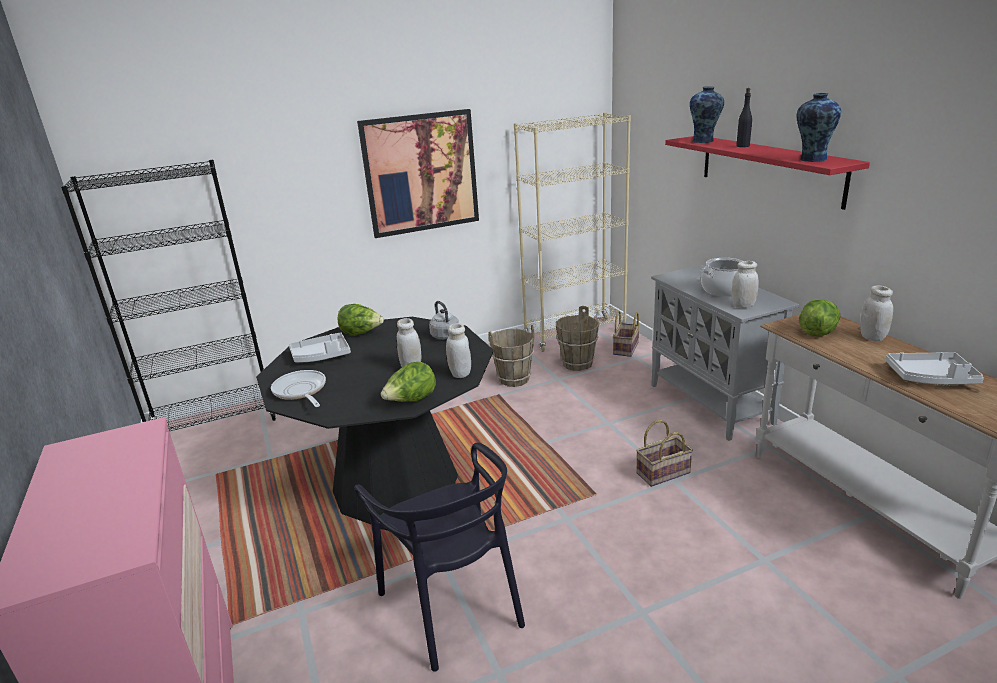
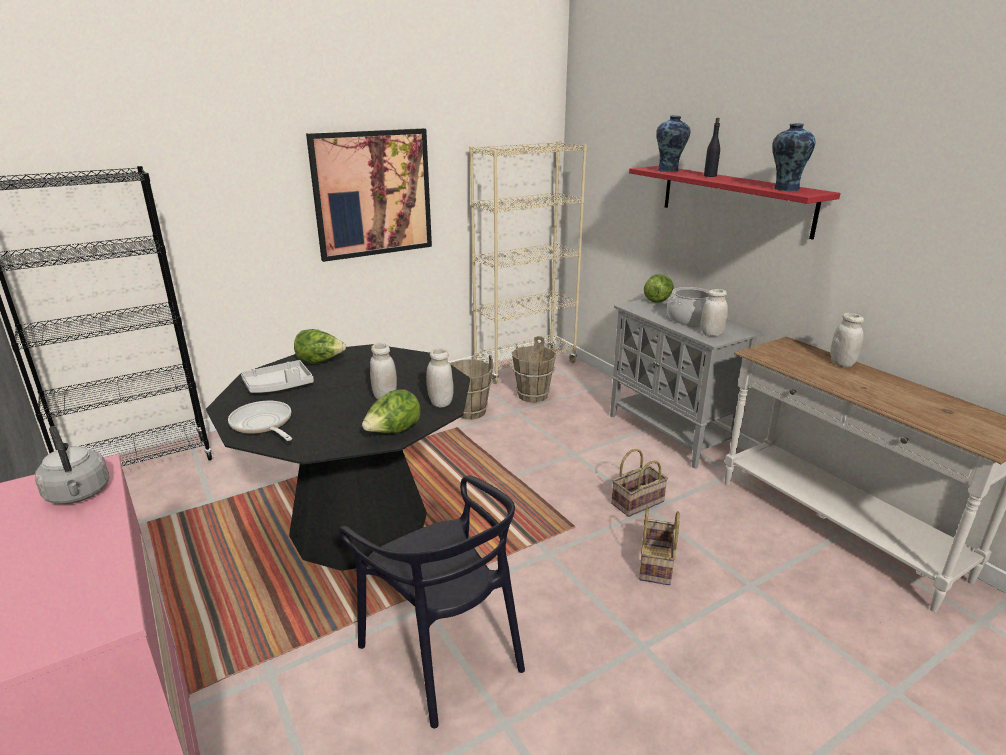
camera: 10 degrees left, 0 degrees up
grey kettle [429,301,459,339] -> grey kettle moved to [35,426,109,504]
basket [613,311,640,357] -> basket moved to [639,507,680,585]
lettuce [799,299,840,337] -> lettuce moved to [644,274,674,302]
grey tray [886,352,984,385] -> none

